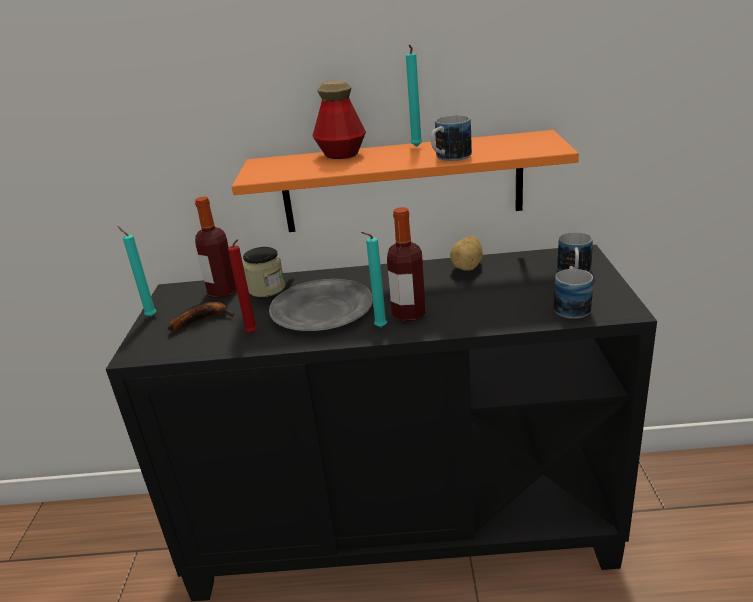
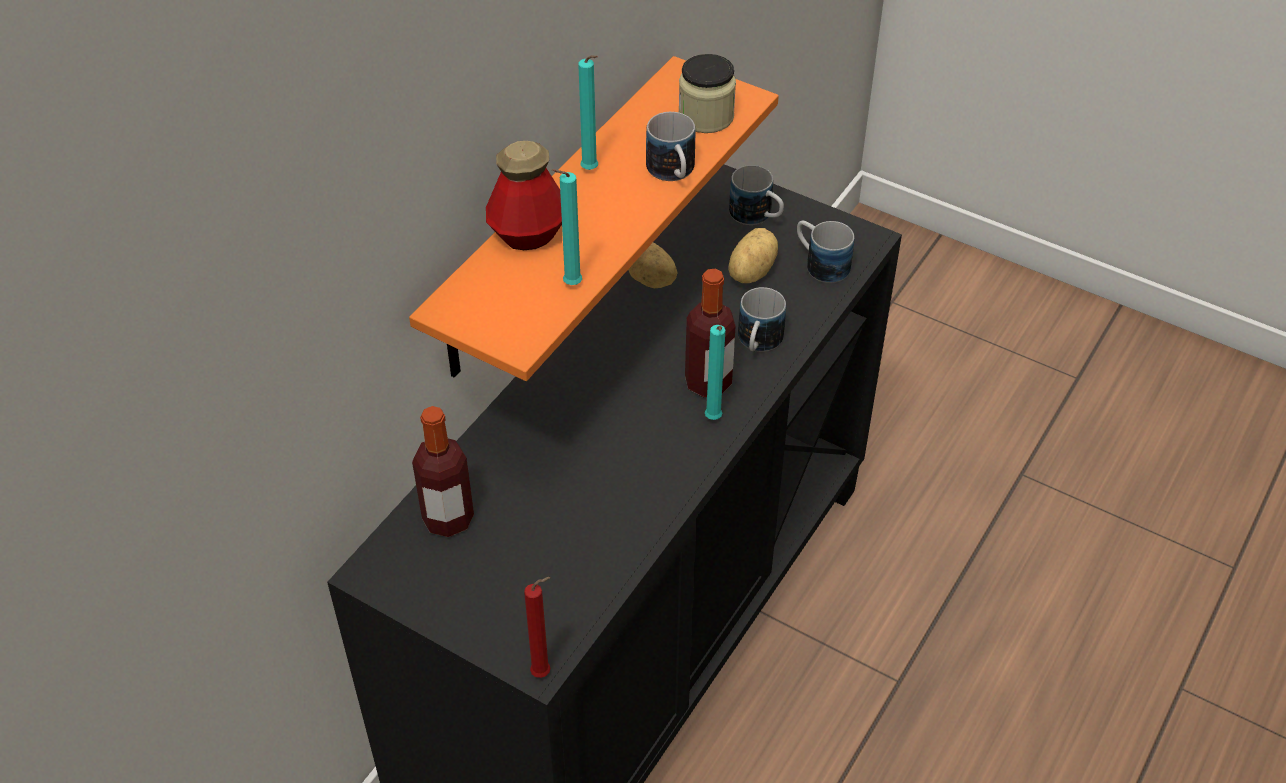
camera: 60 degrees left, 20 degrees up
turquoise candle [117,226,156,317] -> turquoise candle moved to [552,169,582,285]
banana [168,302,234,331] -> none
red candle [228,239,257,333] -> red candle moved to [524,577,551,678]
jar [243,247,285,297] -> jar moved to [679,54,736,133]
grey plate [269,279,373,331] -> none
none -> potato [728,228,778,283]
none -> mug [738,287,786,352]

